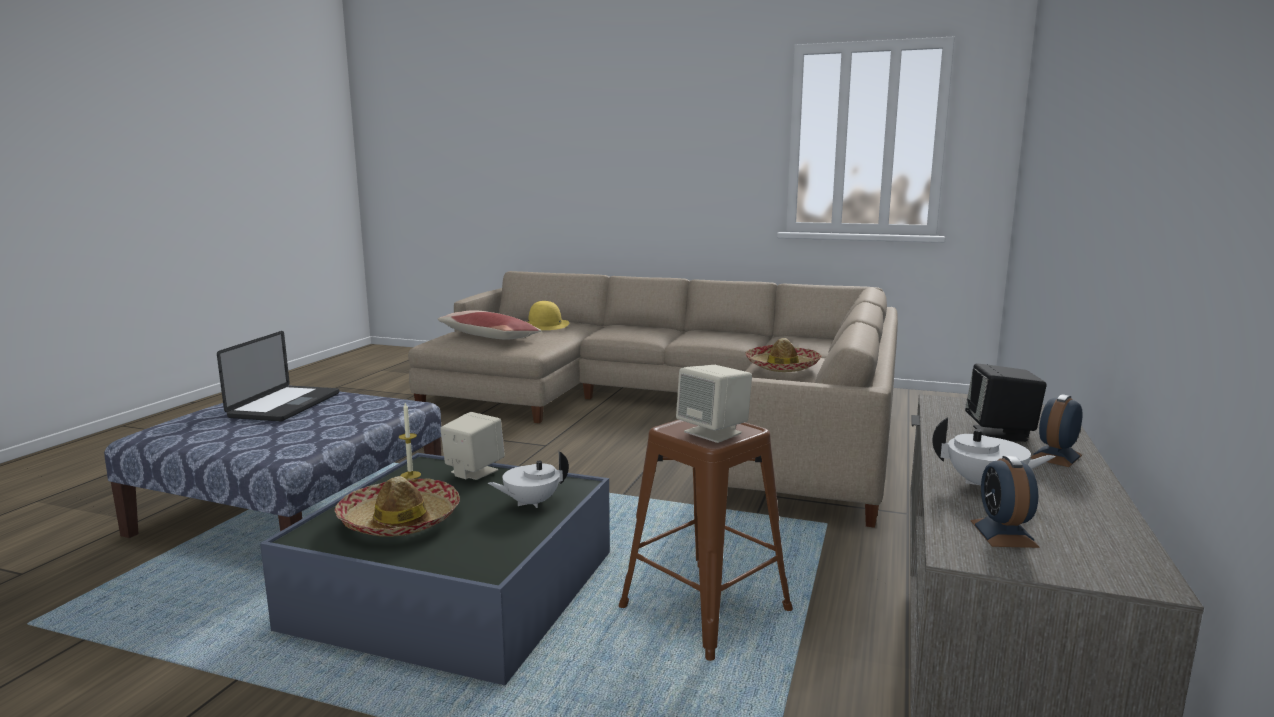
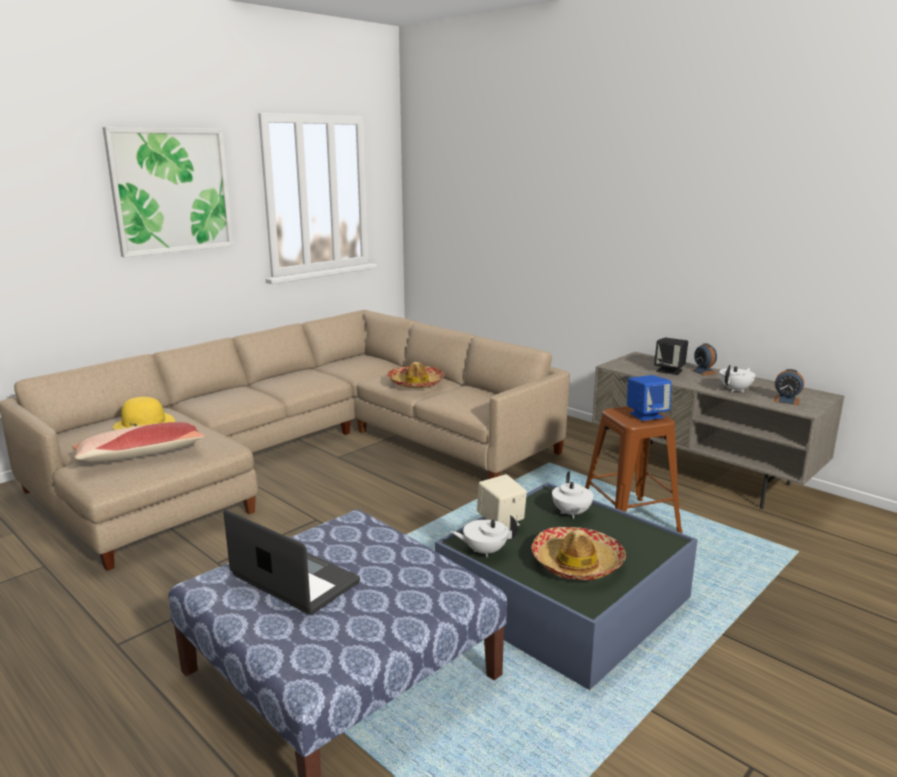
camera: 65 degrees left, 5 degrees up
candle [399,403,421,479] -> white teapot [450,515,518,557]
beige speaker [676,365,752,443] -> blue speaker [627,375,672,421]
none -> picture [103,127,234,257]

